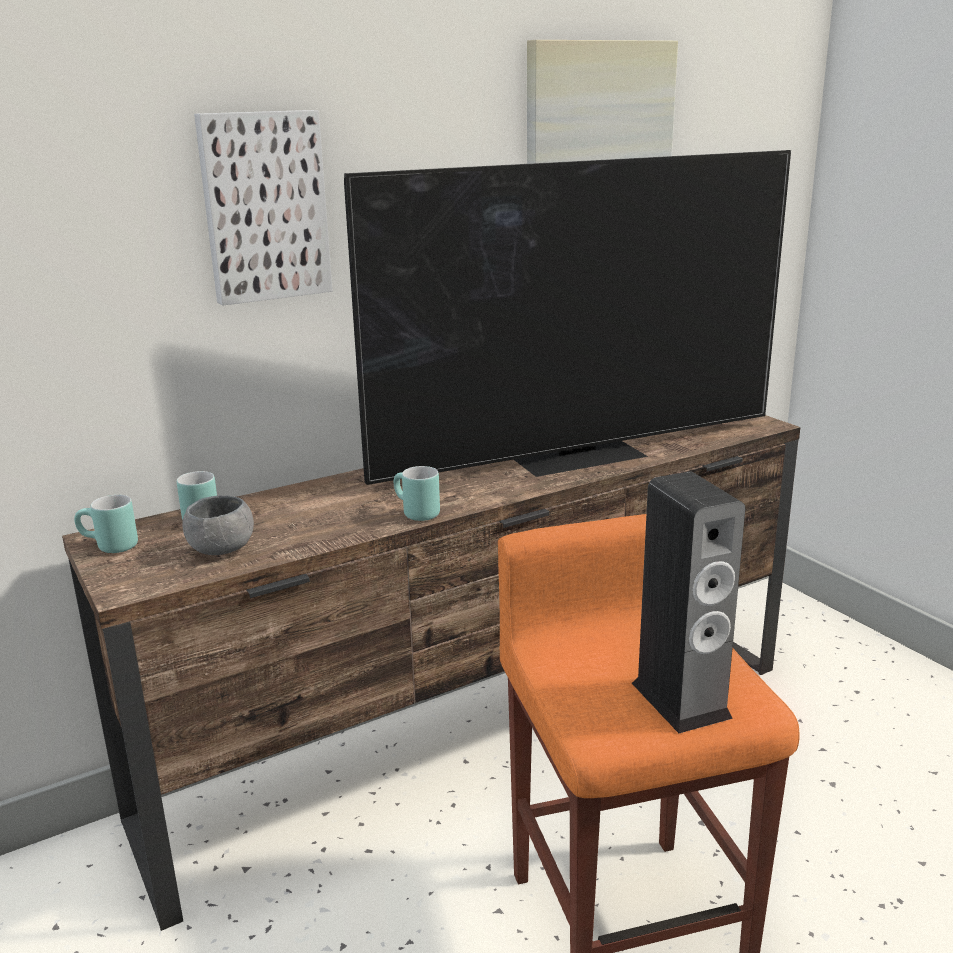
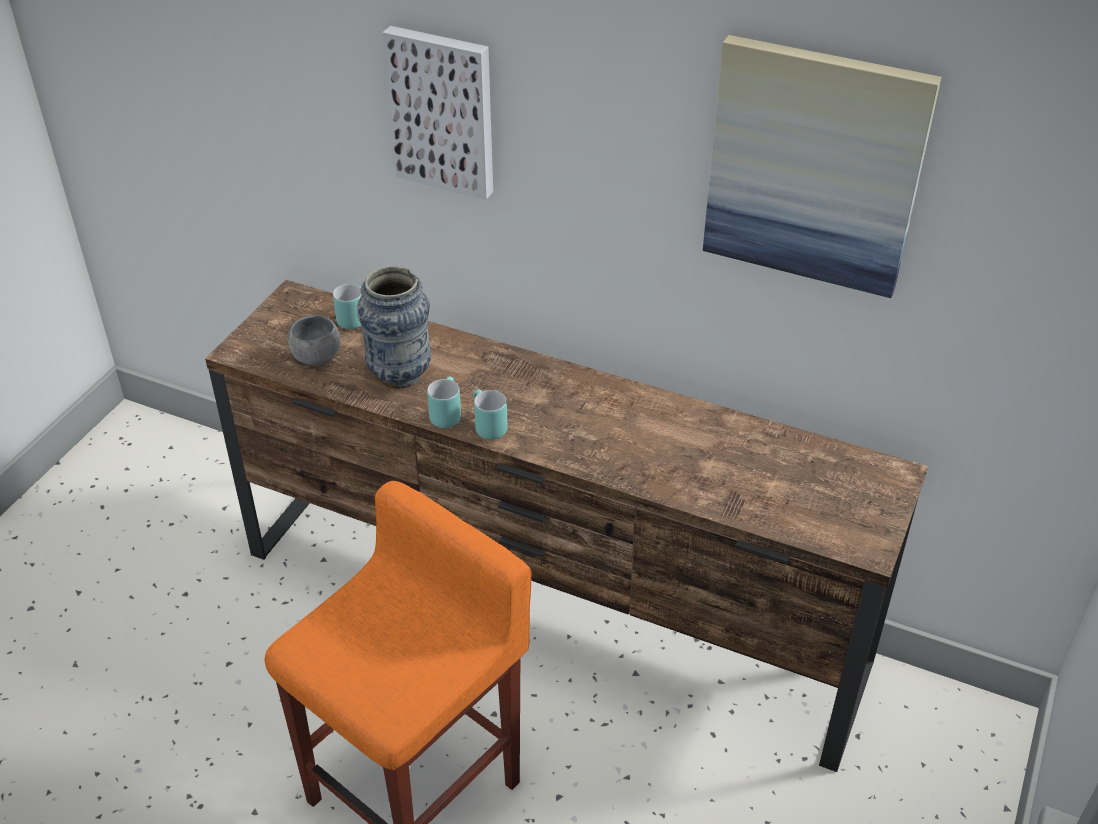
camera: 55 degrees right, 20 degrees up
turquoise mug [74,495,138,553] -> turquoise mug moved to [473,389,508,440]
television [344,150,791,485] -> none
speaker [632,471,745,733] -> none
none -> vase [357,266,431,388]

